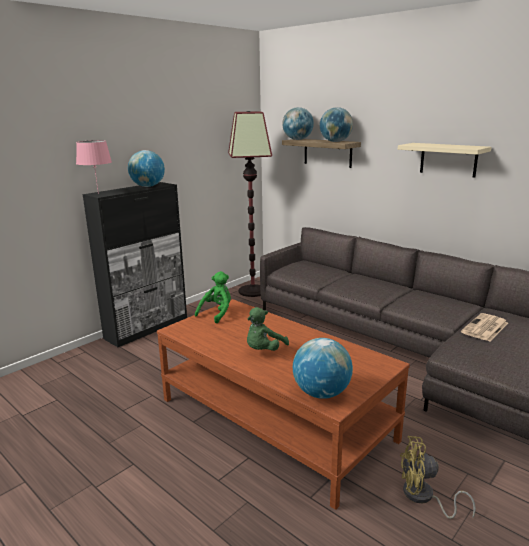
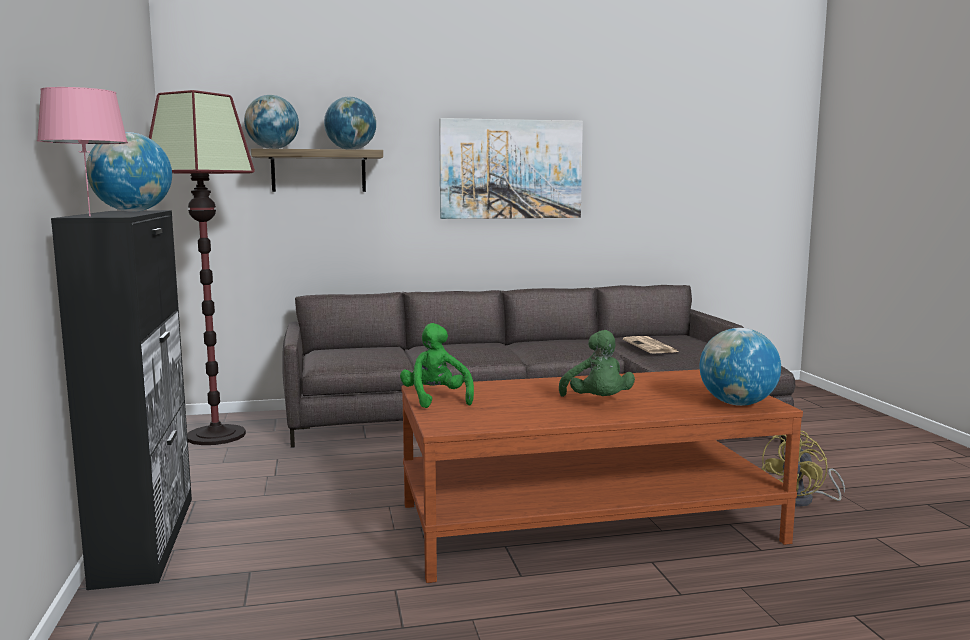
camera: 55 degrees left, 10 degrees down
beige shelf [398,143,491,178] -> picture [439,118,583,219]

